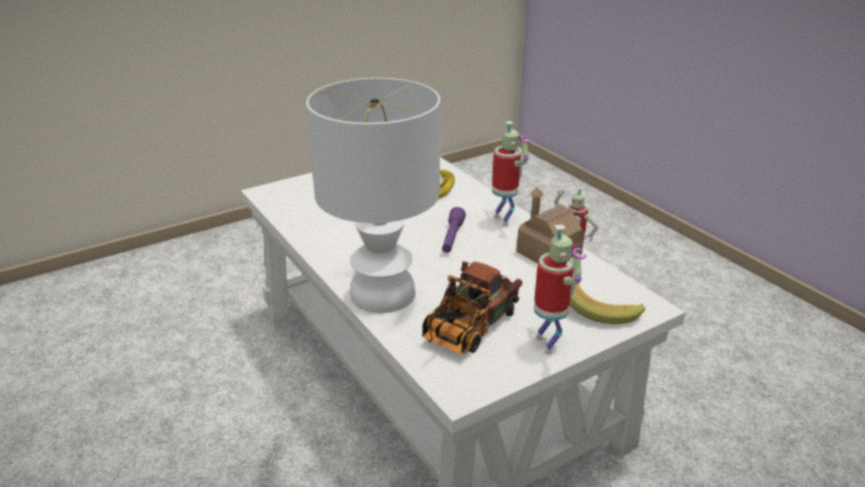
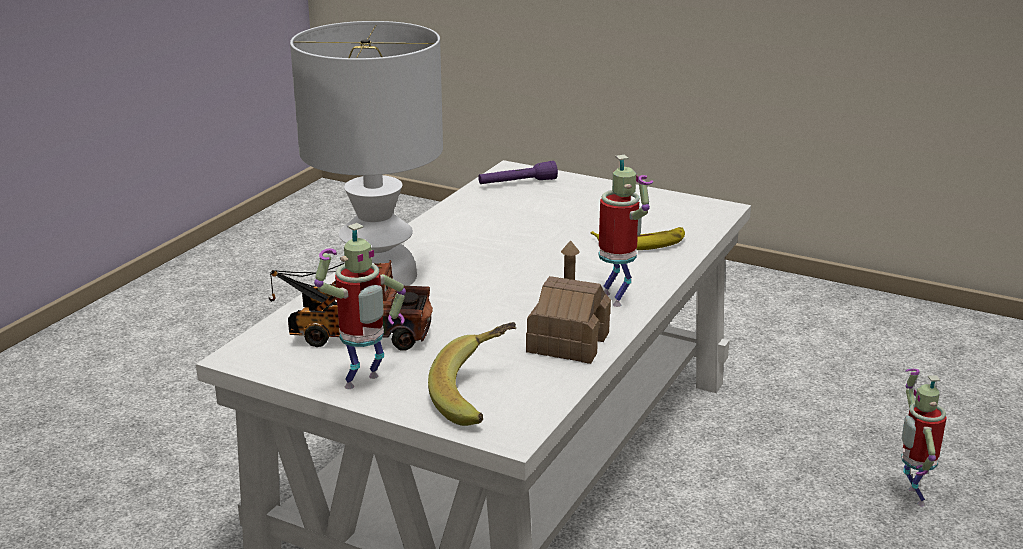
camera: 60 degrees right, 5 degrees down
purple flashlight [442,207,466,253] -> purple flashlight moved to [478,161,558,184]
toy robot [492,121,531,227] -> toy robot turned 60 degrees counterclockwise [598,155,653,307]

